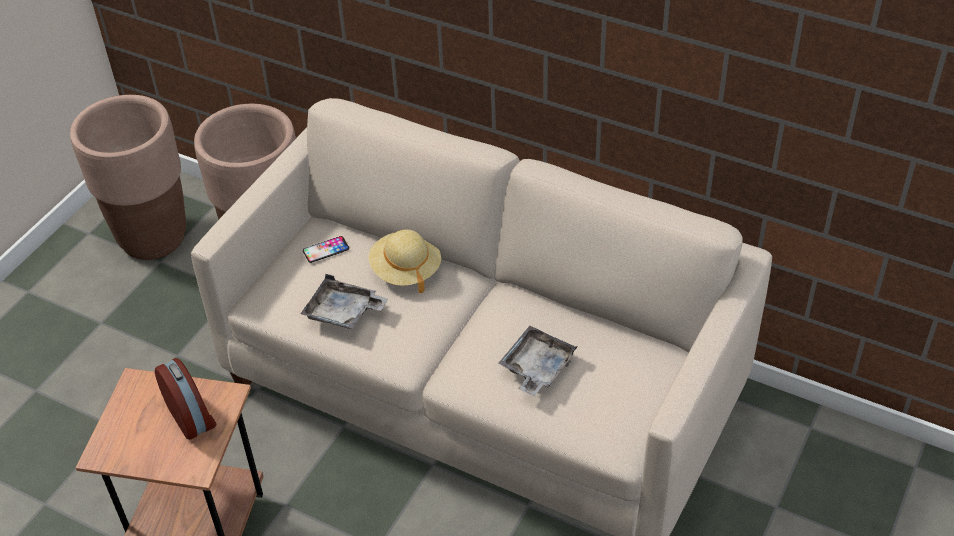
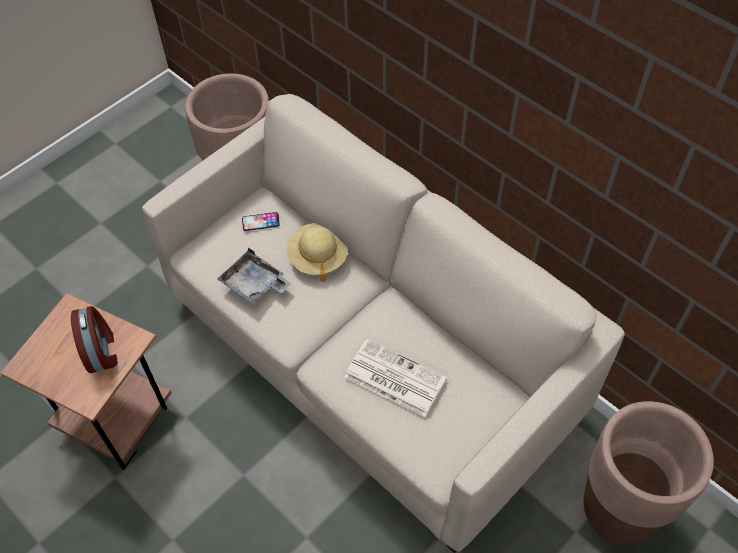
camera: 15 degrees right, 10 degrees up
brown planter [70,95,186,260] -> brown planter moved to [583,401,714,544]
grey tray [498,326,578,396] -> newspaper [344,339,447,417]

